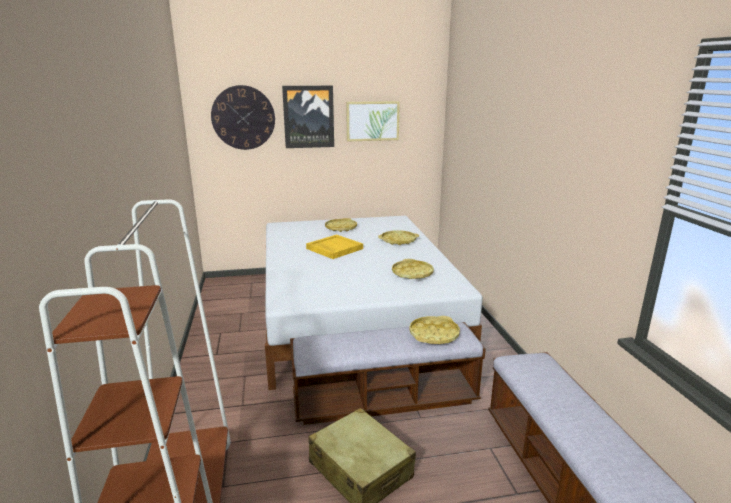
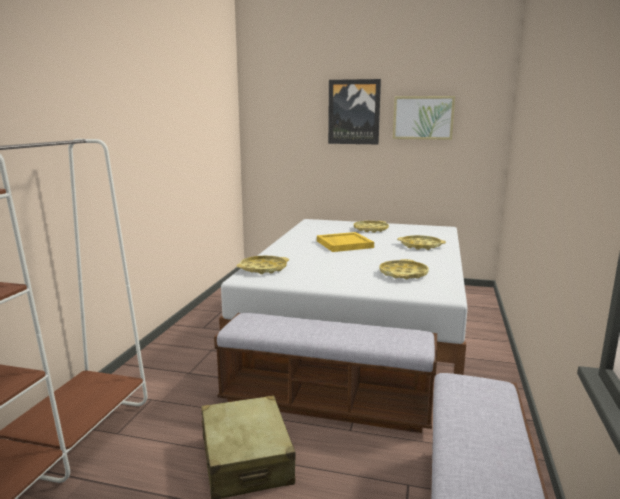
camera: 25 degrees right, 5 degrees down
wall clock [211,85,275,150] -> none
yellow tray [409,316,460,344] -> yellow tray moved to [236,256,289,274]

